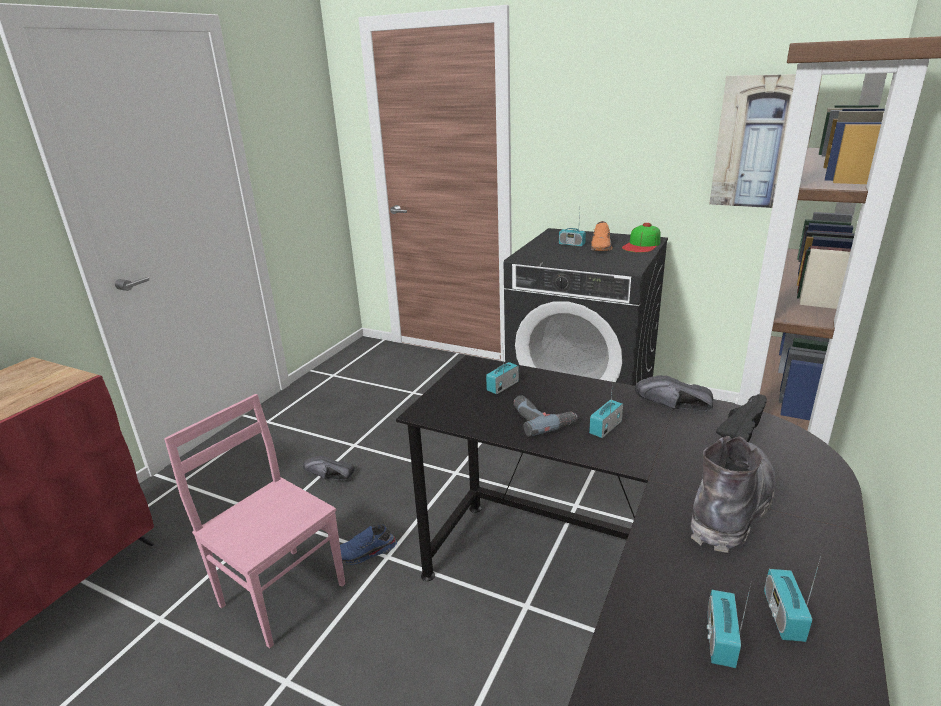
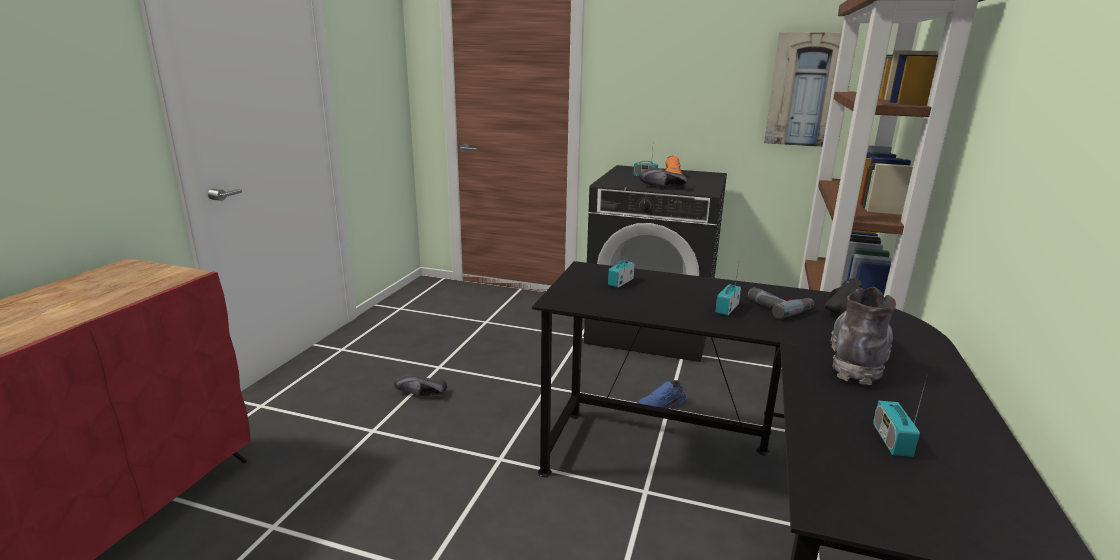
camera: 10 degrees left, 5 degrees down
pink chair [164,394,345,649] -> none
blue shoe [332,525,397,565] -> blue shoe moved to [638,380,687,409]
power drill [514,395,578,437] -> power drill moved to [748,287,814,319]
cap [622,223,661,253] -> none
black shoe [635,375,713,411] -> black shoe moved to [639,168,688,188]
radio [764,557,821,642] -> none

